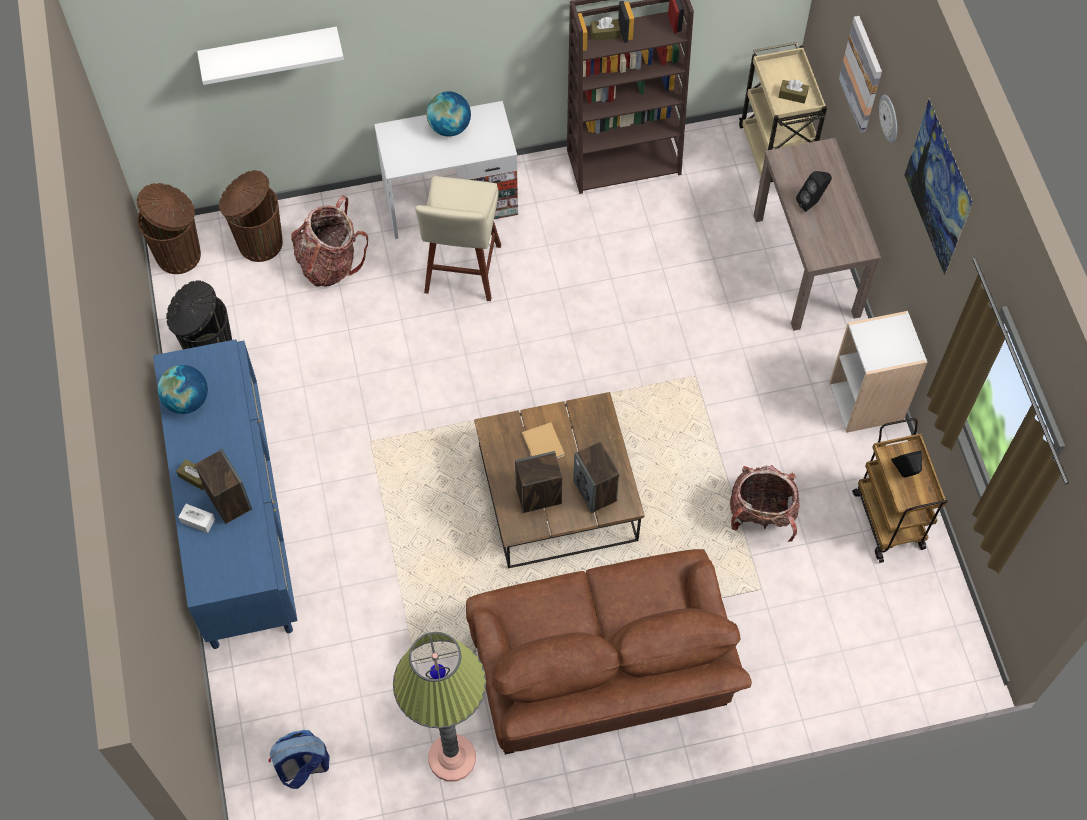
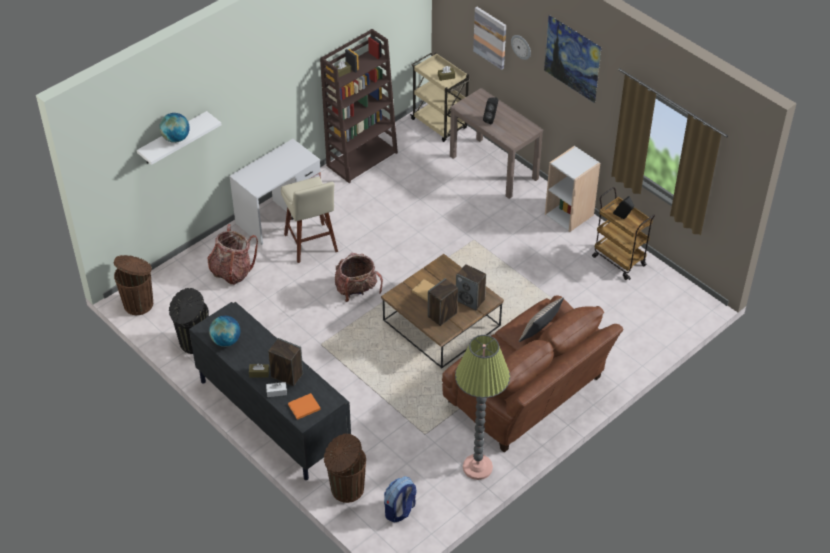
camera: 30 degrees left, 15 degrees down
blue cabinet [153,339,297,649] -> black cabinet [189,302,351,480]
brown trash can [219,170,283,262] -> brown trash can moved to [324,434,366,503]
globe [426,91,471,137] -> globe moved to [159,113,190,143]
backpack [730,465,800,542] -> backpack moved to [335,253,383,302]
none -> orange book [288,393,321,420]
none -> beige pillow [519,297,564,342]

